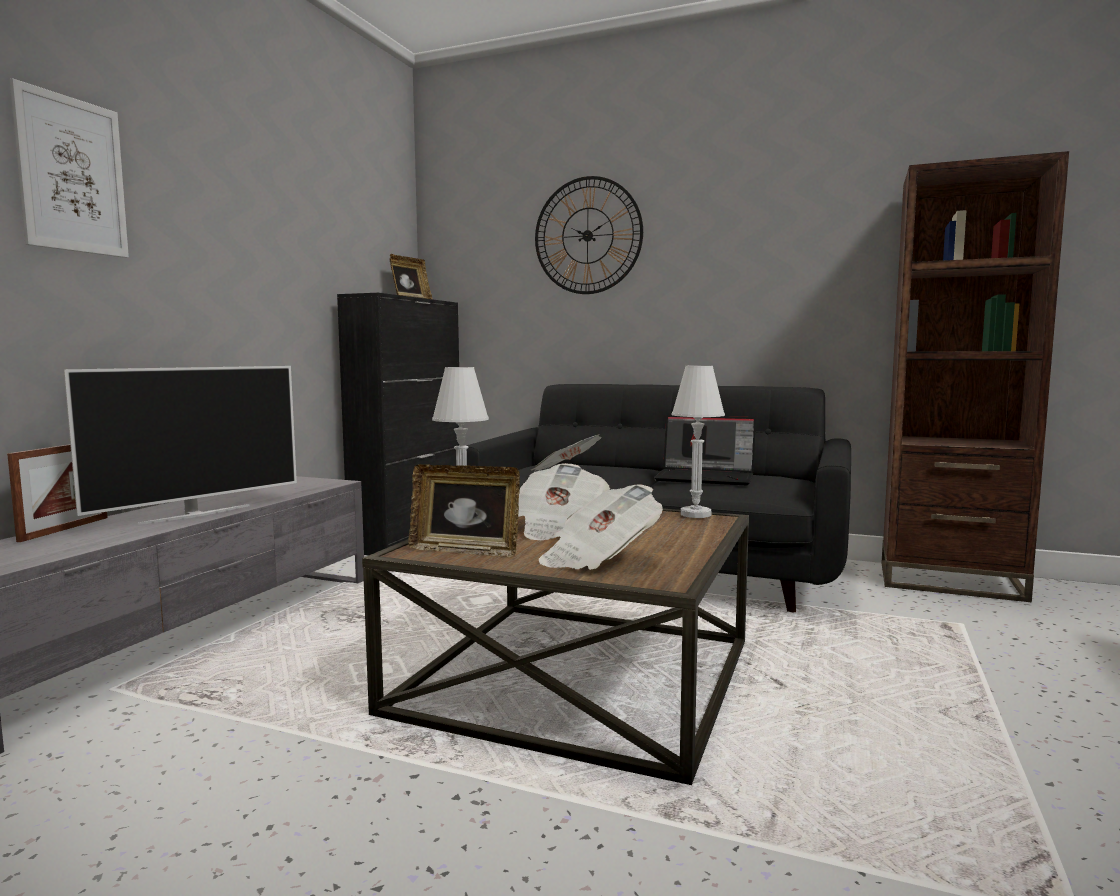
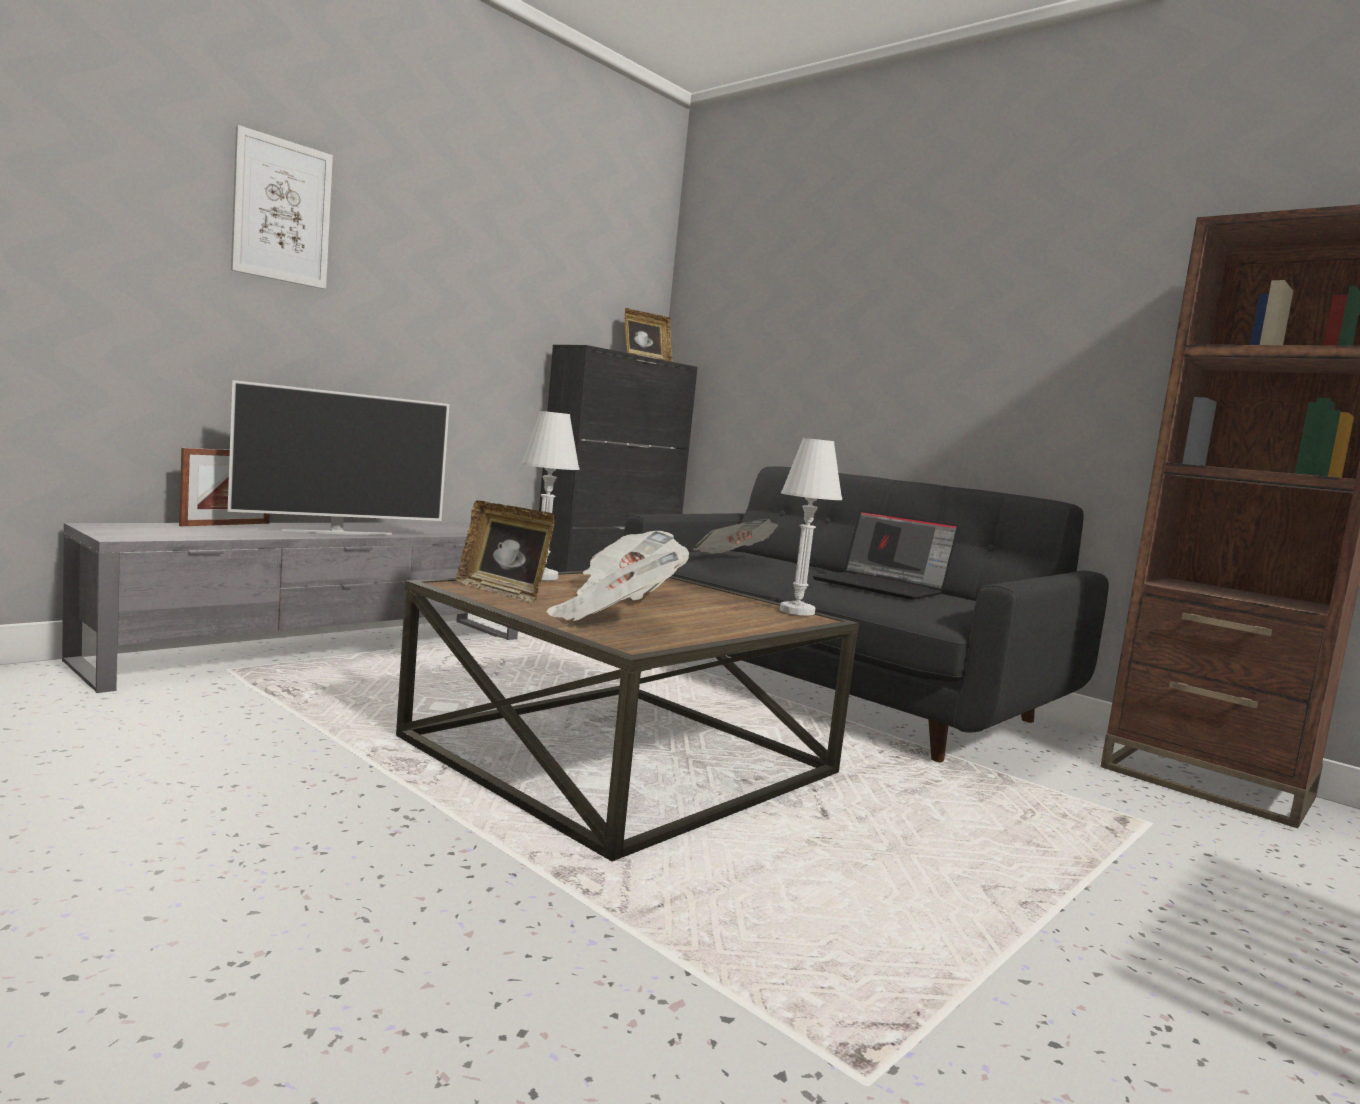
camera: 20 degrees right, 0 degrees up
wall clock [535,176,643,294] -> none

